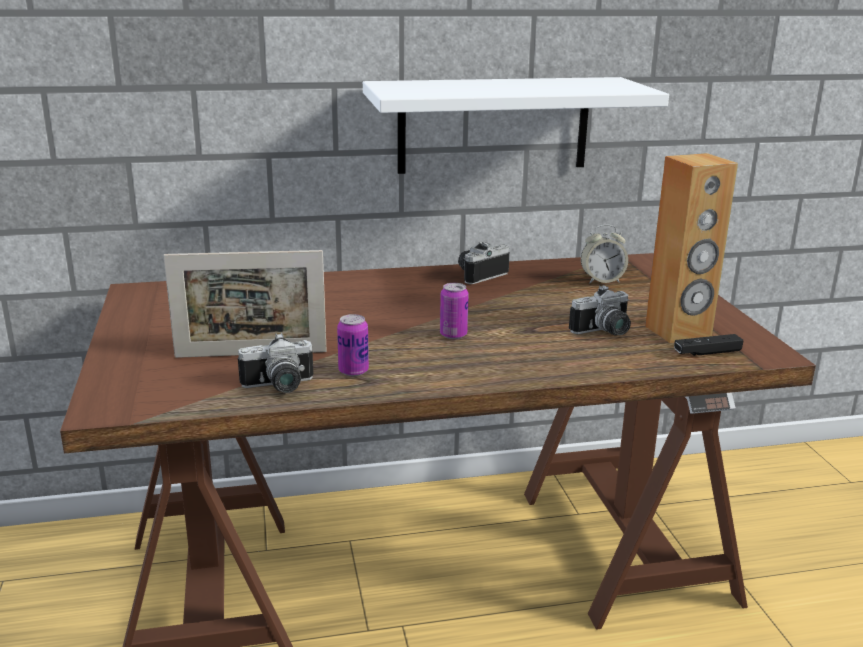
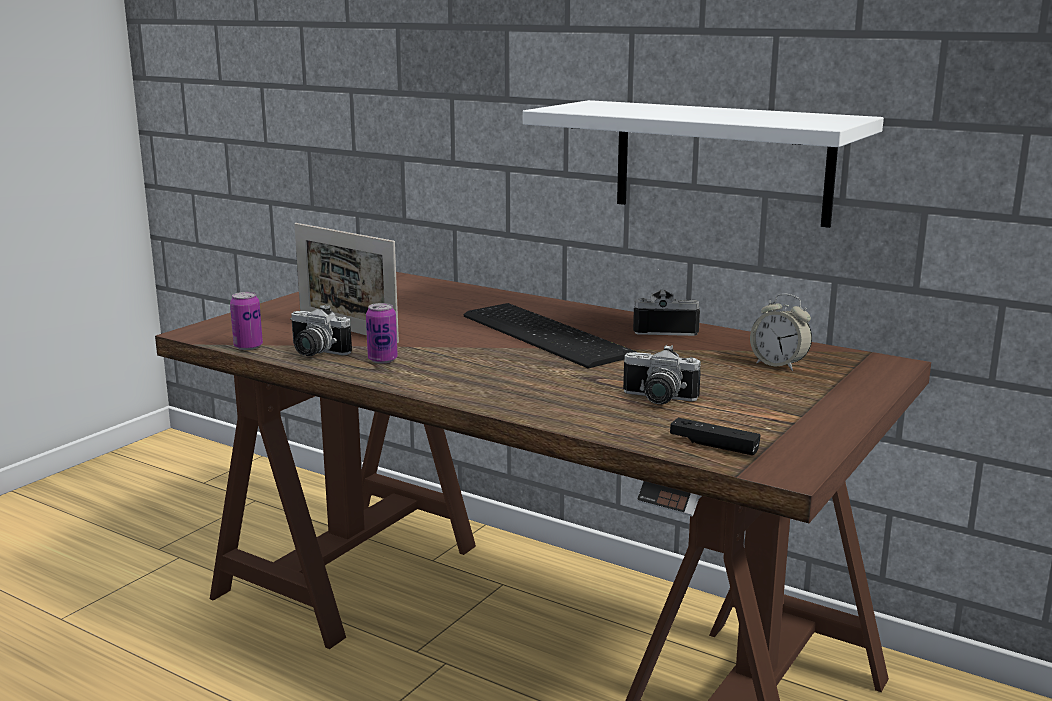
camera: 45 degrees right, 5 degrees down
can [440,283,469,339] -> can moved to [230,292,263,350]
brown speaker [645,153,738,343] -> none
none -> keyboard [464,303,636,368]

